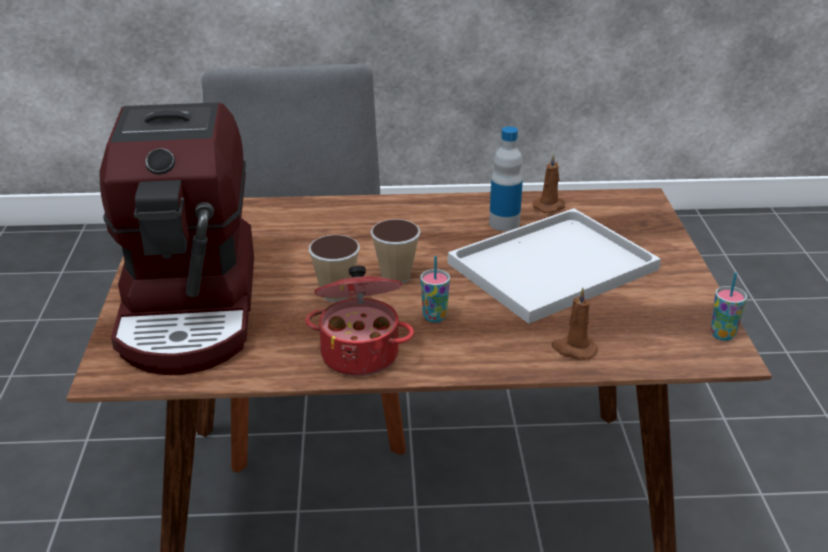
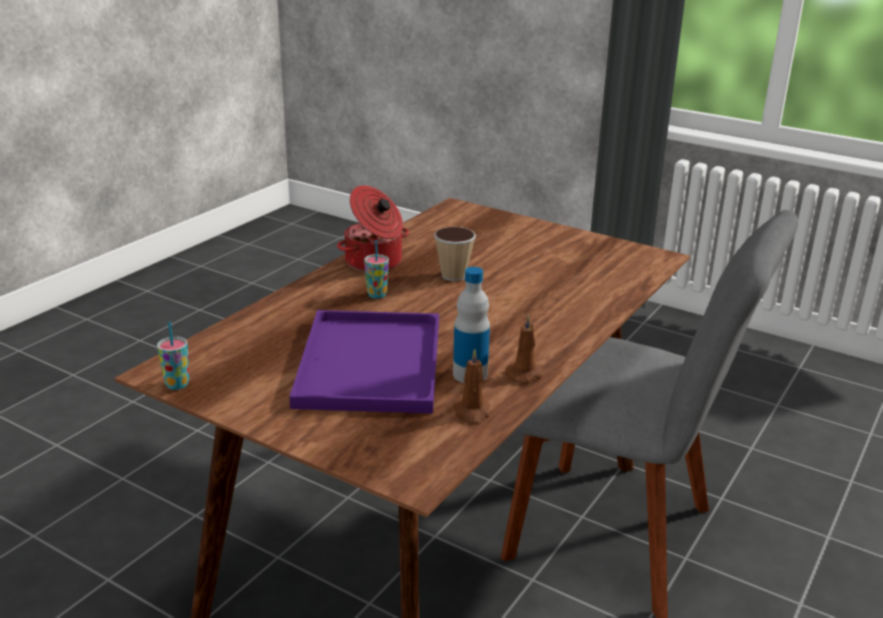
camera: 125 degrees right, 5 degrees down
coffee machine [99,102,254,375] -> none
cup [370,219,421,284] -> none
white tray [448,208,661,324] -> purple tray [289,310,439,414]
brown candle [552,287,598,360] -> brown candle moved to [505,314,544,383]

